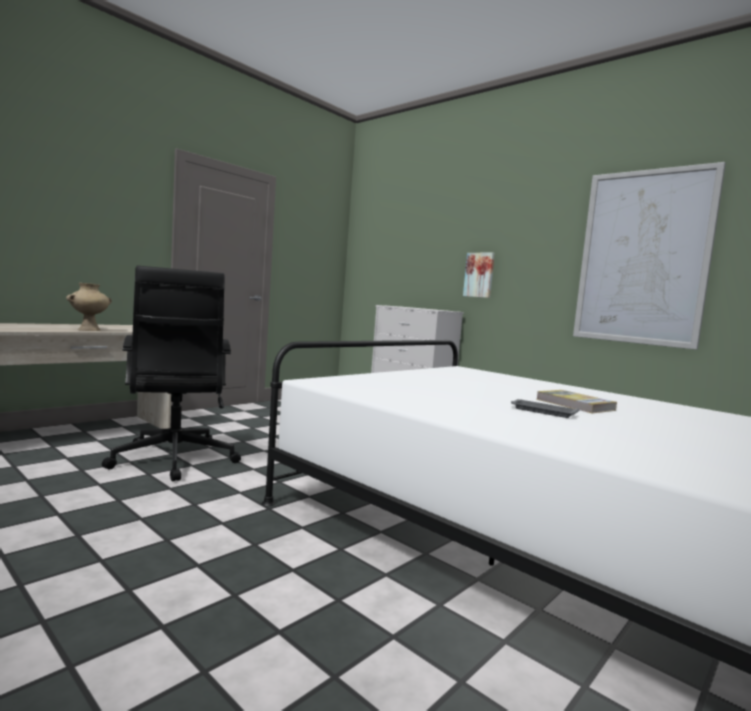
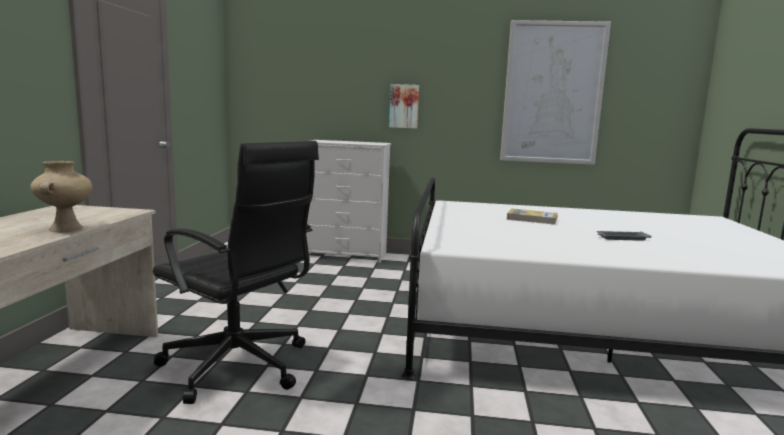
camera: 35 degrees left, 5 degrees up
book [536,390,617,413] -> book moved to [507,209,558,225]

